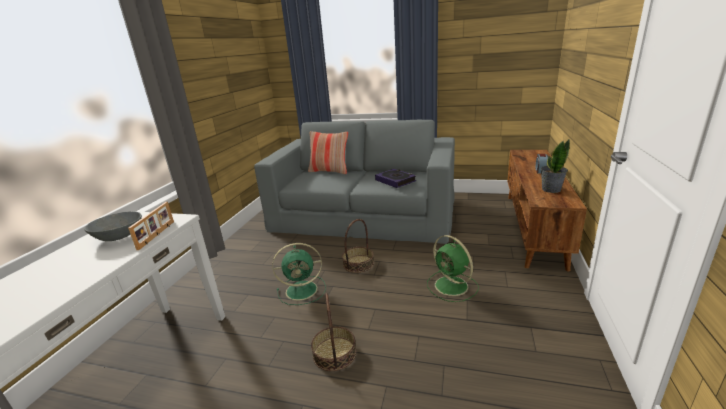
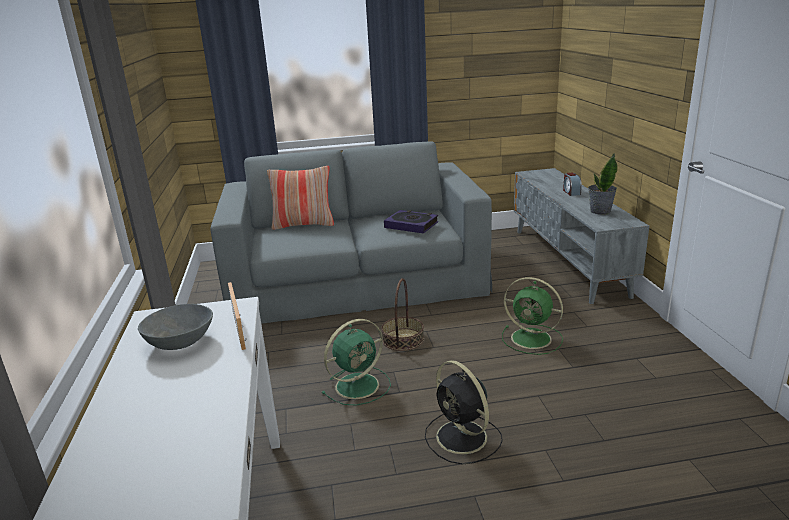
camera: 25 degrees left, 0 degrees up
basket [311,293,356,371] -> black fan [425,360,503,464]
brown tv stand [507,150,587,272] -> grey tv stand [514,168,649,304]

